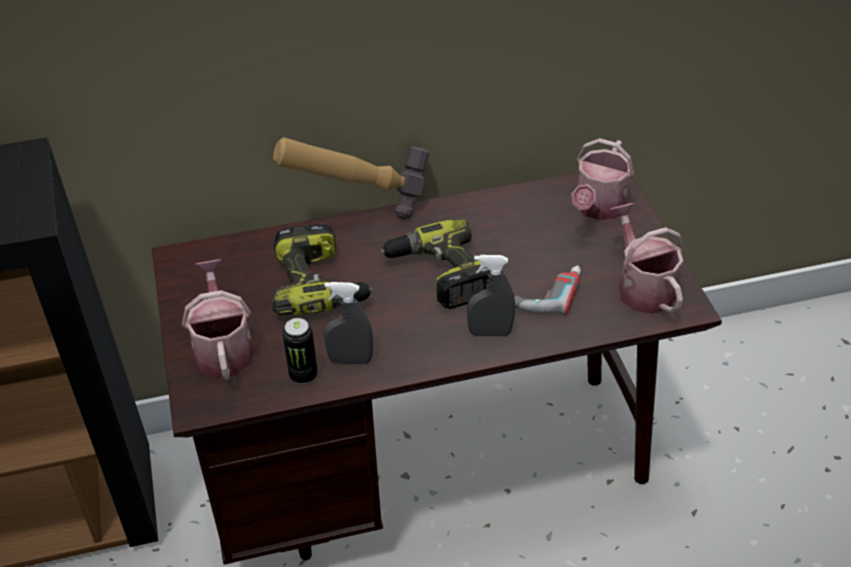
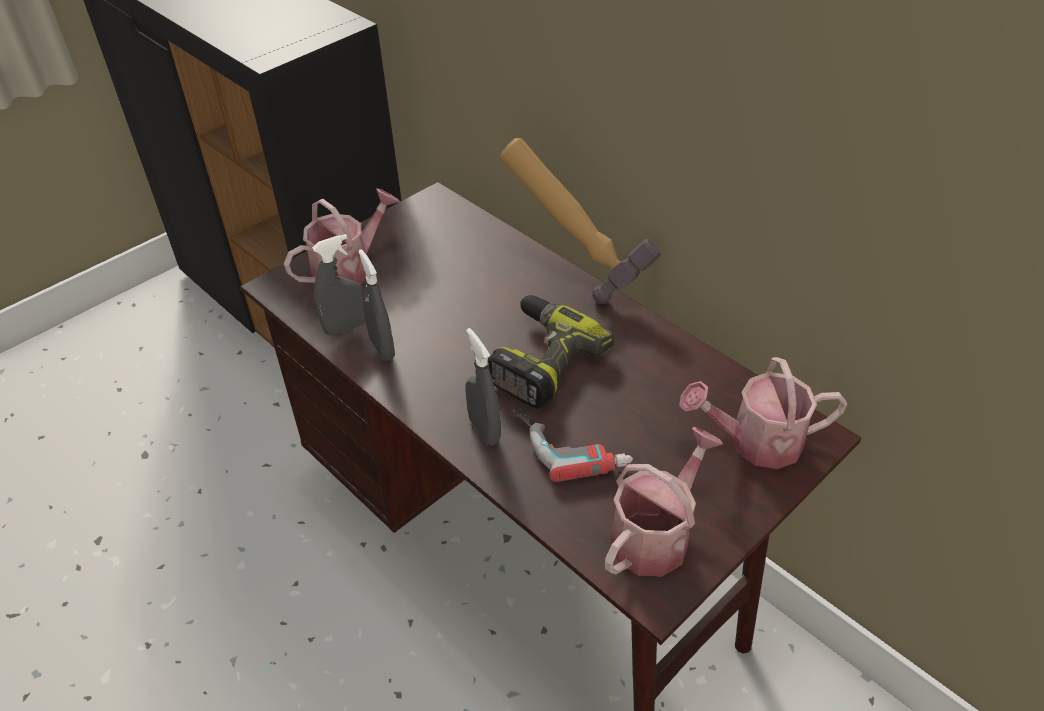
camera: 60 degrees right, 0 degrees up
power drill [272,224,373,315] -> none
can [283,318,317,384] -> grey spray bottle [312,234,366,336]

